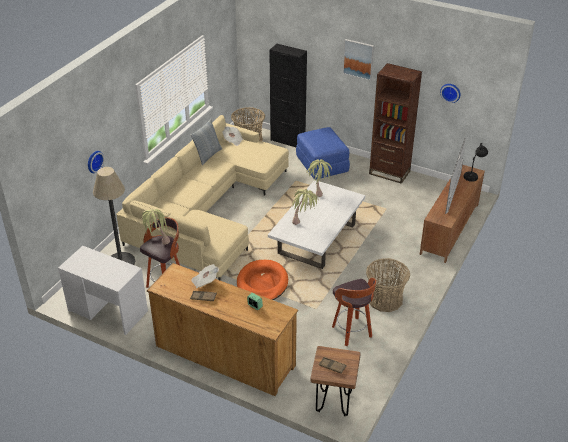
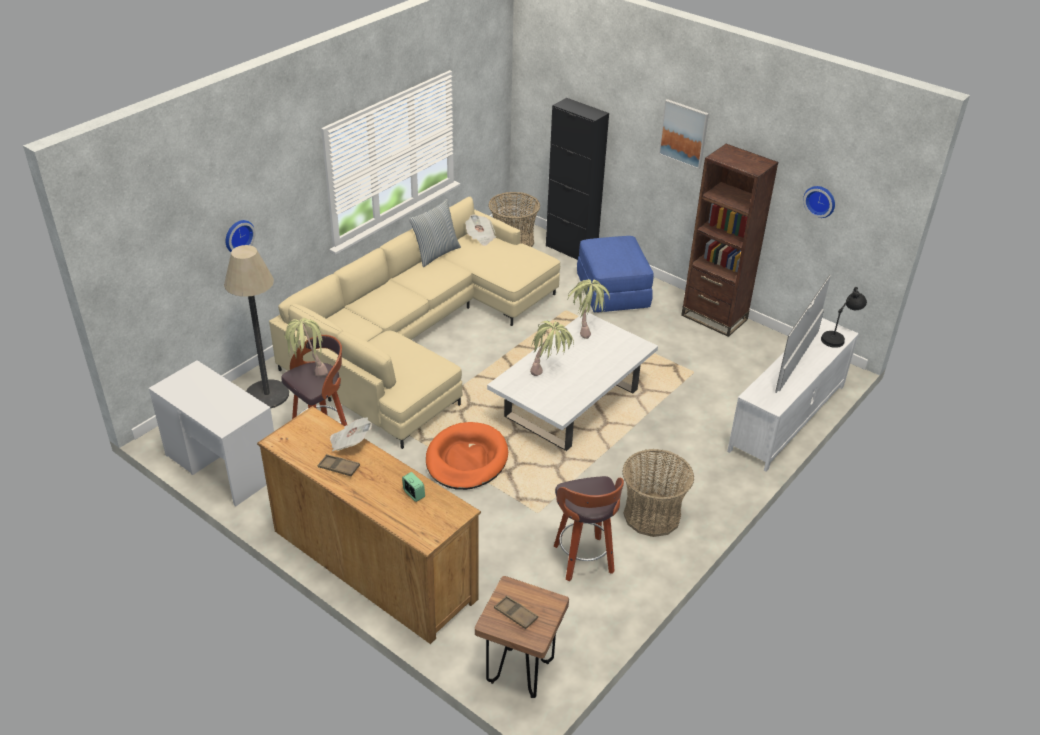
camera: 10 degrees right, 0 degrees up
brown tv stand [419,165,485,263] -> white tv stand [727,318,859,471]

